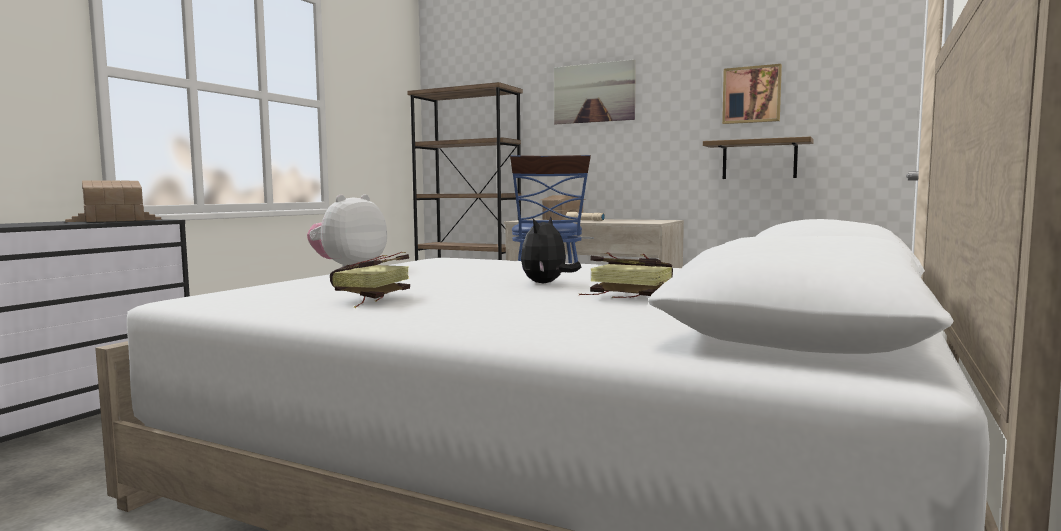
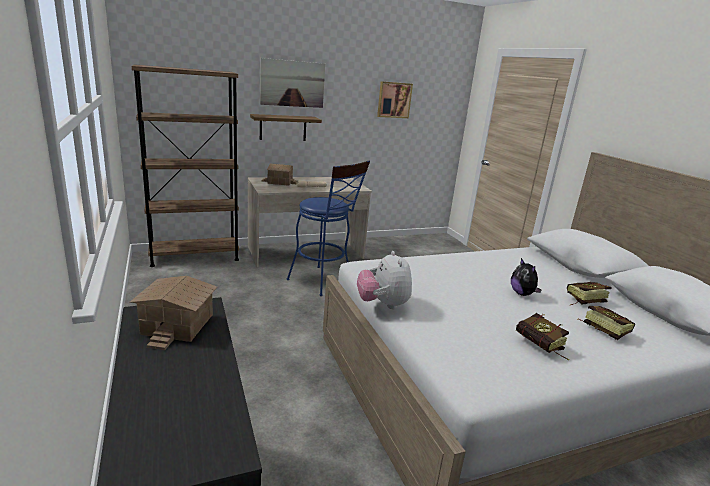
camera: 50 degrees left, 15 degrees up
shelf [703,137,814,179] -> shelf moved to [250,114,322,141]
none -> book [578,306,635,340]

